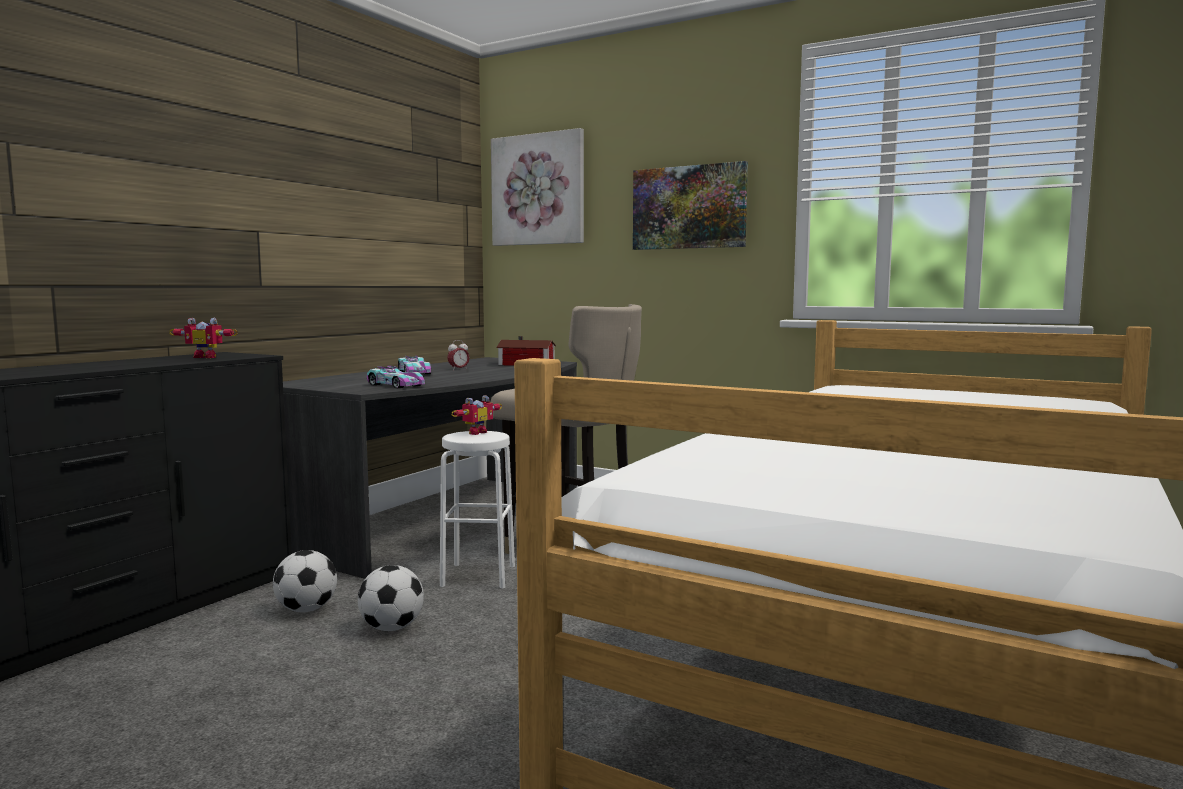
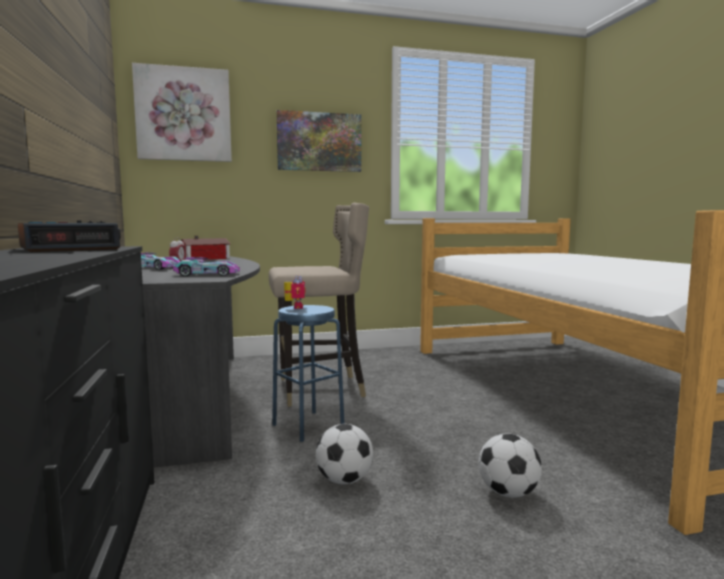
camera: 45 degrees left, 0 degrees up
toy robot [169,317,238,358] -> alarm clock [18,220,121,252]
football [273,550,337,612] -> football moved to [479,433,542,498]
white stool [440,431,515,589] -> blue stool [272,305,345,442]

